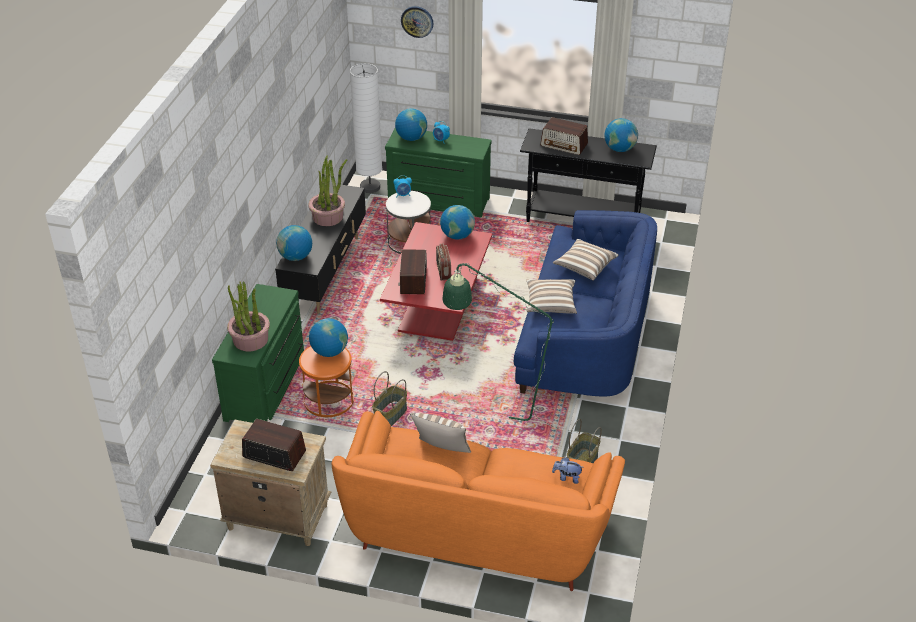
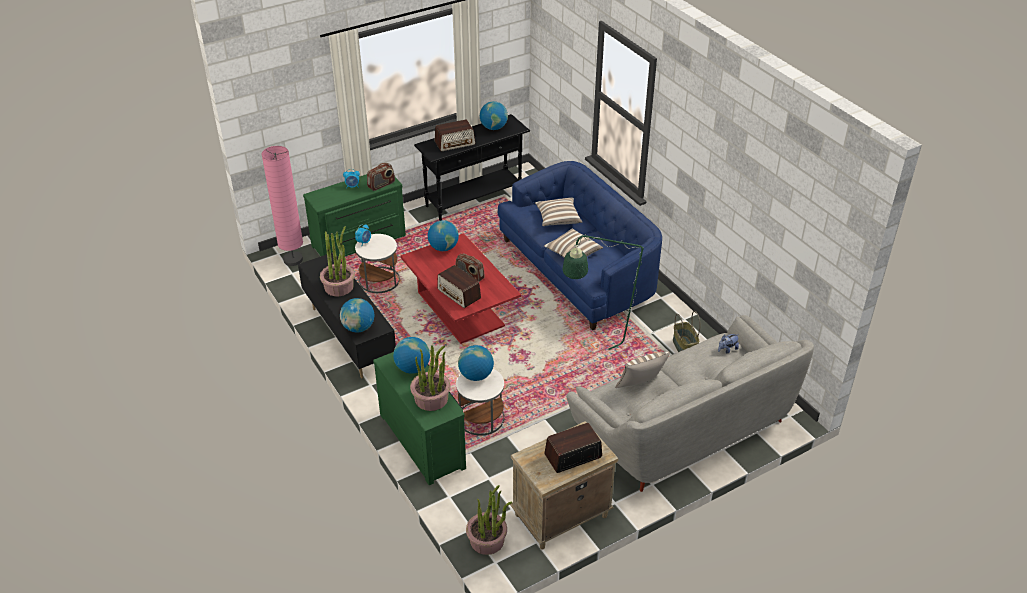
camera: 45 degrees left, 0 degrees up
orange side table [299,346,354,417] -> white side table [456,369,504,436]
orange sofa [331,411,625,591] -> grey sofa [566,315,814,492]
white floor lamp [350,63,382,193] -> pink floor lamp [261,146,303,266]
basket [372,371,407,426] -> none
globe [395,108,427,141] -> globe moved to [393,337,430,374]
wall clock [401,6,433,38] -> none
none -> radio [367,163,395,191]
none -> potted plant [466,485,512,555]

